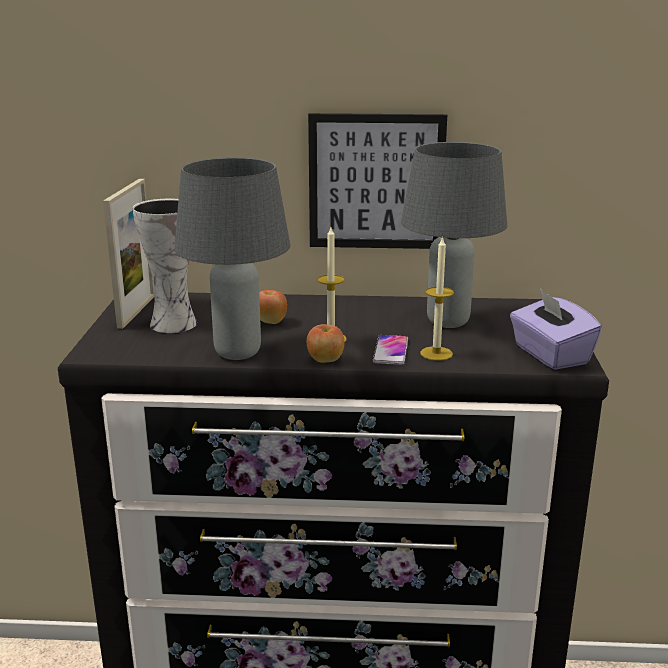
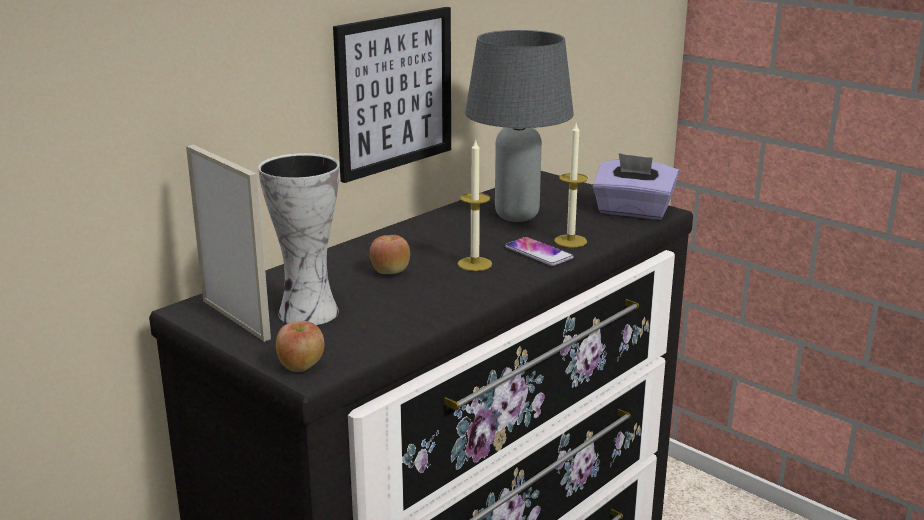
camera: 50 degrees left, 0 degrees up
grey table lamp [174,157,290,360] -> none
apple [307,324,345,363] -> apple moved to [276,321,324,372]

